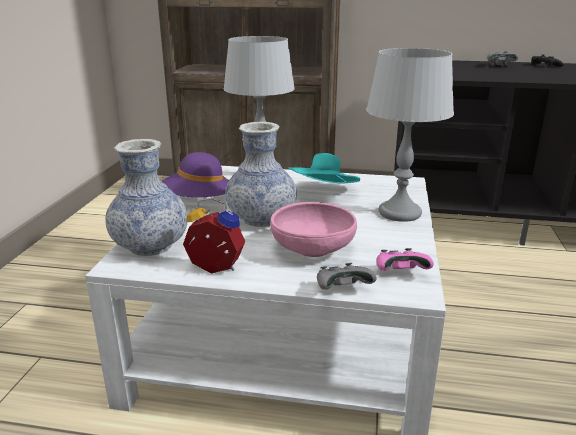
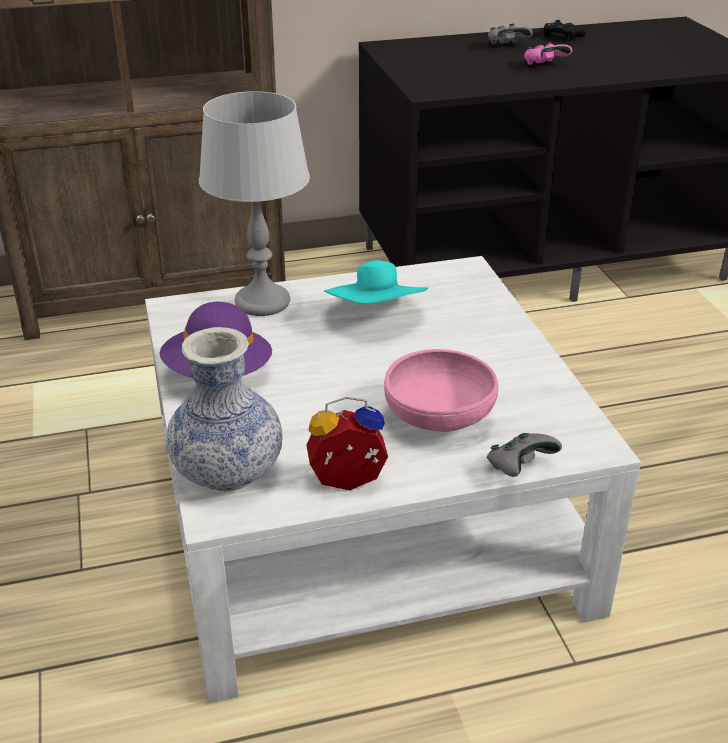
camera: 25 degrees left, 10 degrees up
vase [225,122,297,227] -> none
grey table lamp [366,48,454,222] -> none
pink game controller [376,248,434,271] -> pink game controller moved to [524,42,573,65]

